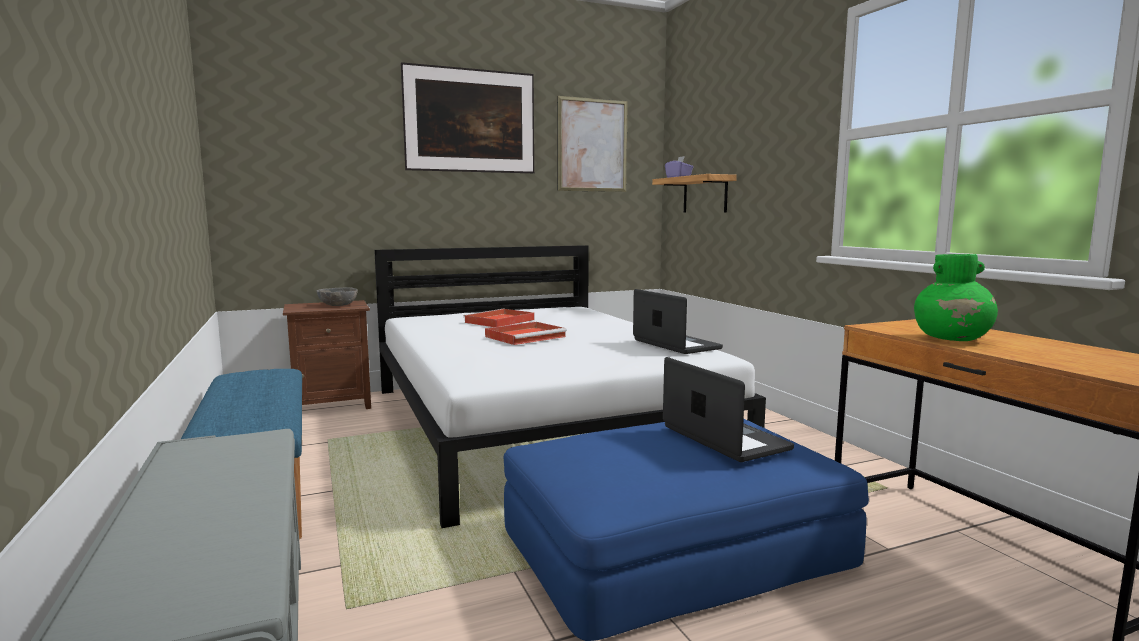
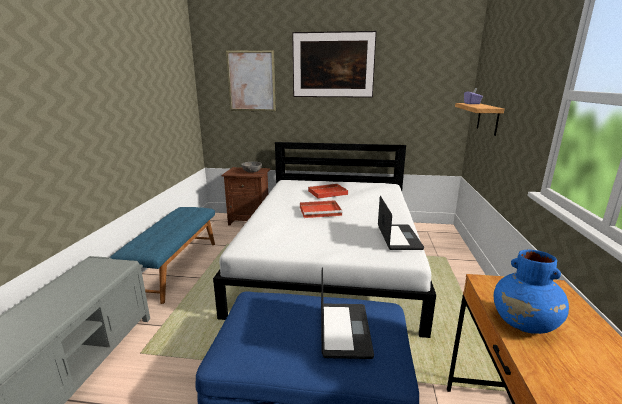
camera: 30 degrees right, 10 degrees up
picture [557,96,628,192] -> picture moved to [226,50,276,111]
green vase [914,254,998,341] -> blue vase [494,250,569,334]

